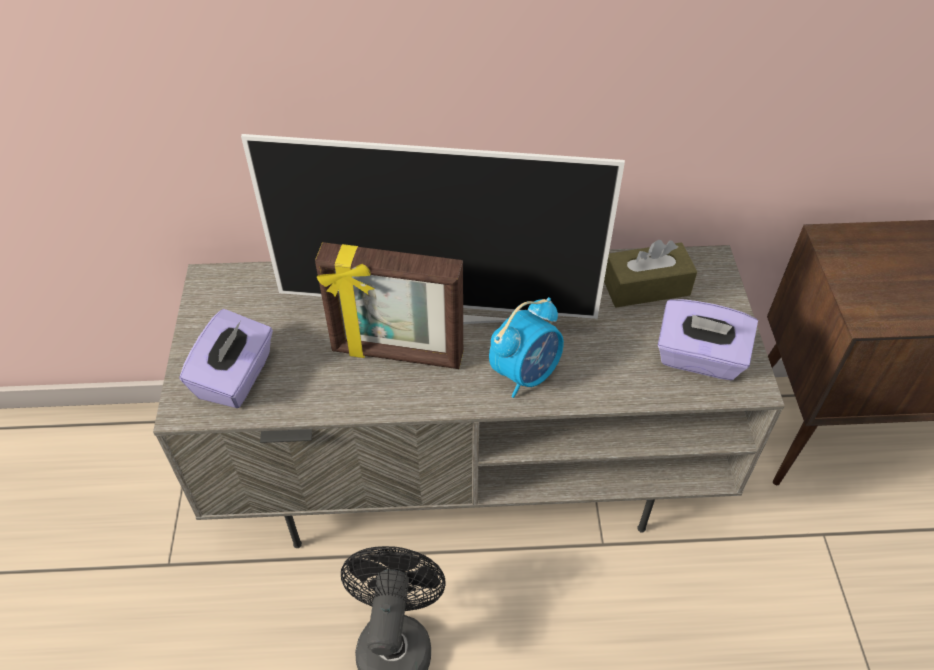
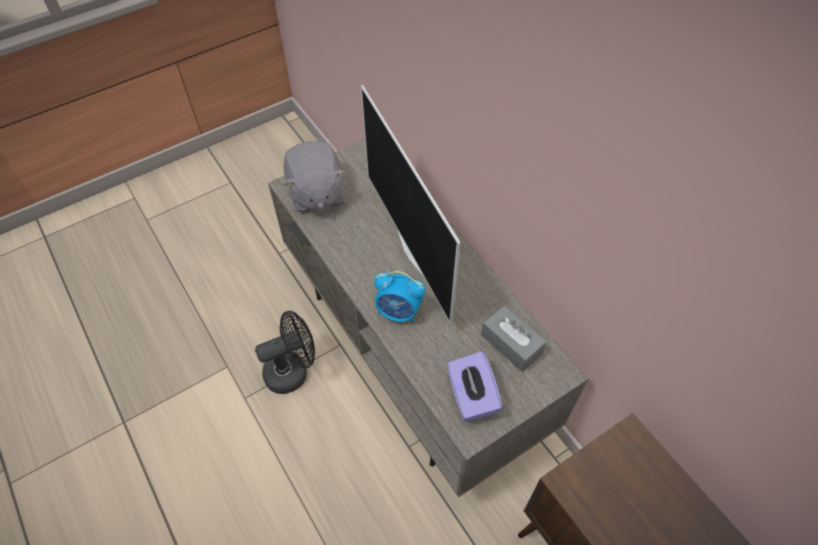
camera: 60 degrees right, 5 degrees up
purple tissue box [180,309,273,408] -> grey plush toy [283,141,347,213]
picture frame [315,242,463,369] -> none
brown tissue box [604,240,697,307] -> grey tissue box [481,306,546,372]

